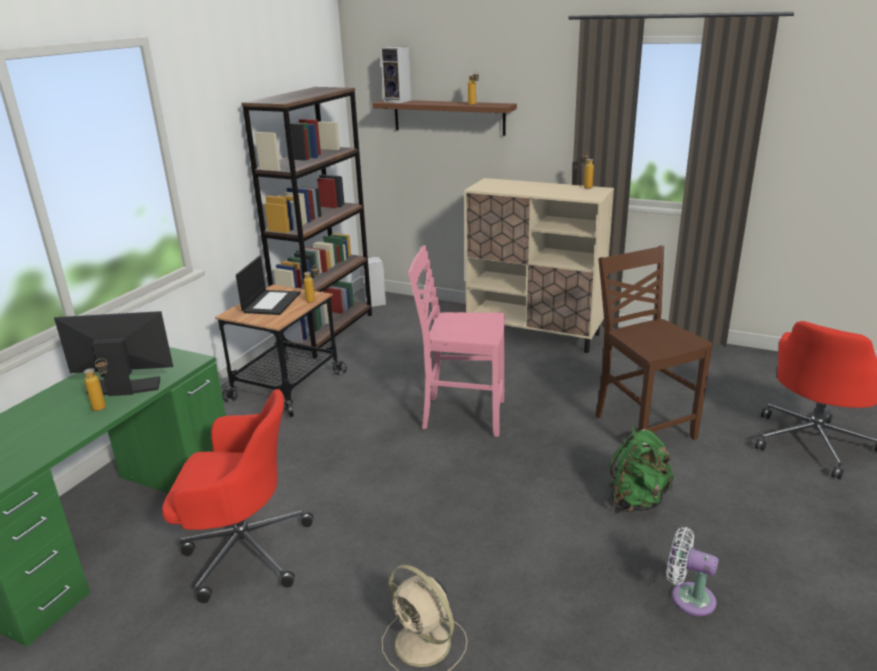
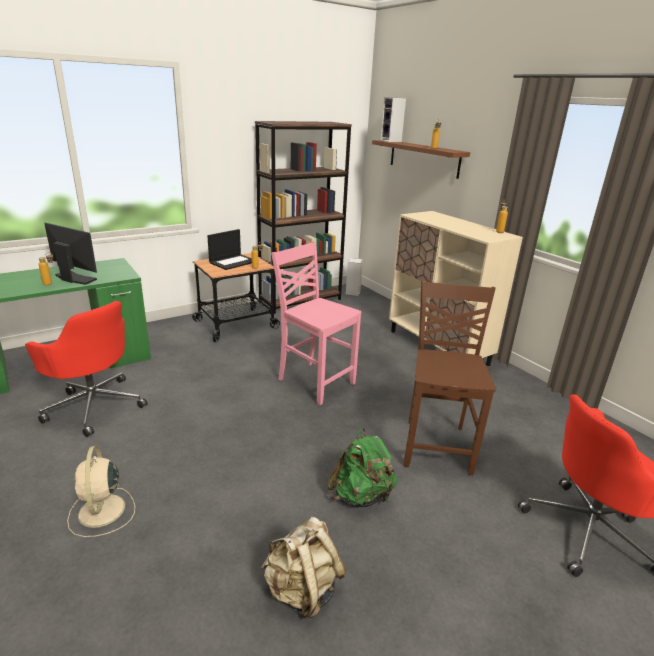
camera: 30 degrees right, 0 degrees up
white fan [666,527,719,616] -> beige backpack [261,517,346,620]

